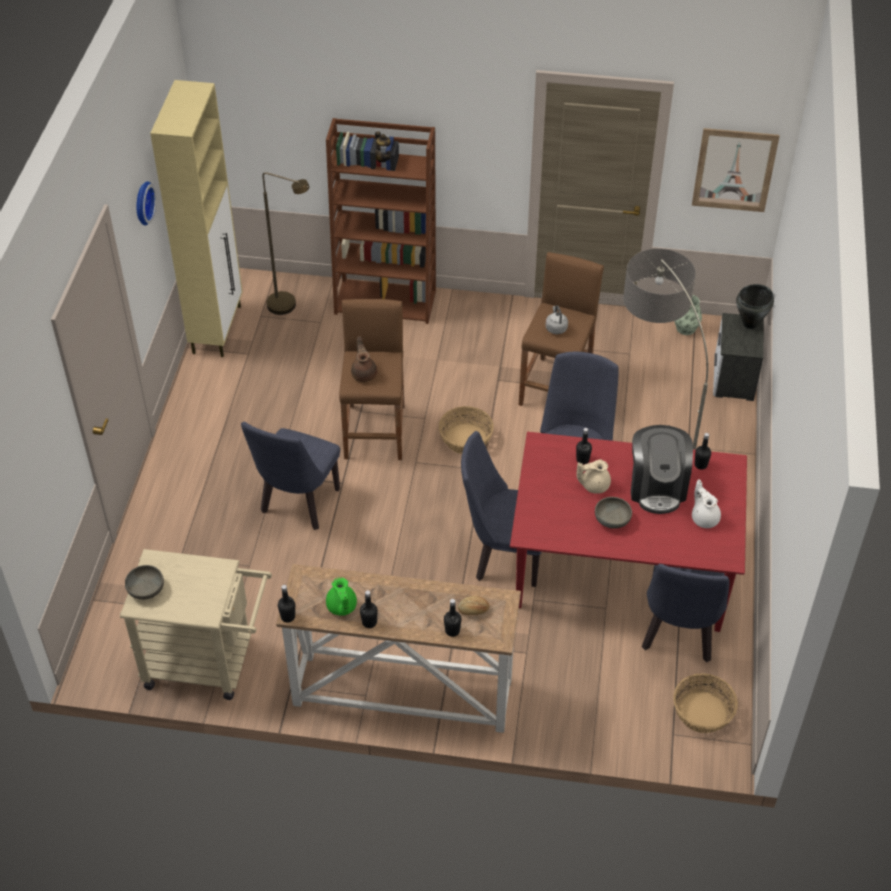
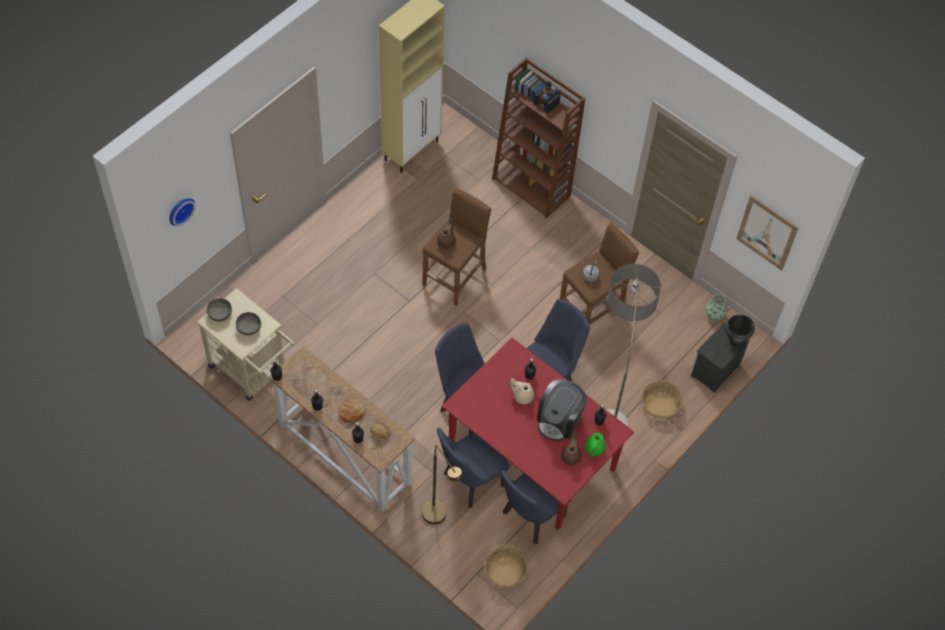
camera: 30 degrees right, 10 degrees up
wall clock [137,181,156,226] -> wall clock moved to [170,198,196,226]
blue chair [241,422,340,530] -> blue chair moved to [437,428,510,508]
brown floor lamp [263,172,309,315] -> brown floor lamp moved to [422,445,462,524]
green teapot [326,577,357,616] -> green teapot moved to [585,432,605,457]
basket [439,406,494,454] -> basket moved to [641,380,683,419]
grey bowl [595,497,632,529] -> grey bowl moved to [236,312,261,335]
white teapot [692,479,721,528] -> brown teapot [561,431,582,466]
none -> bread [338,399,365,423]

